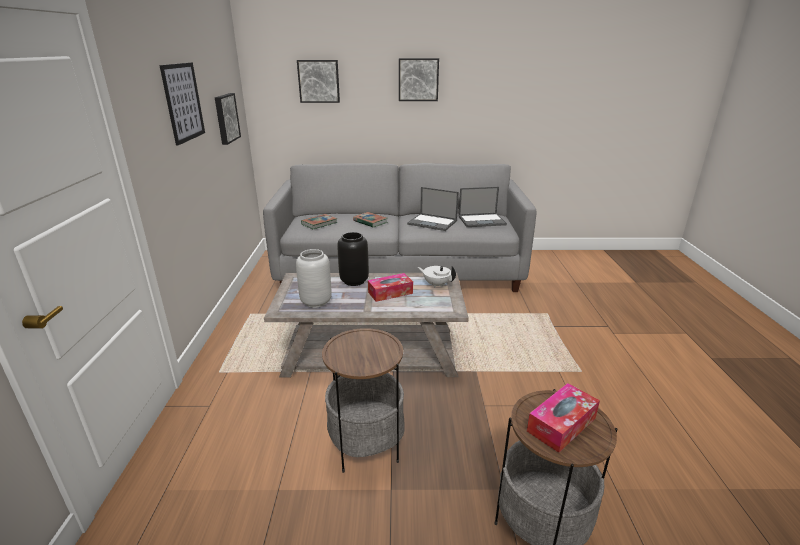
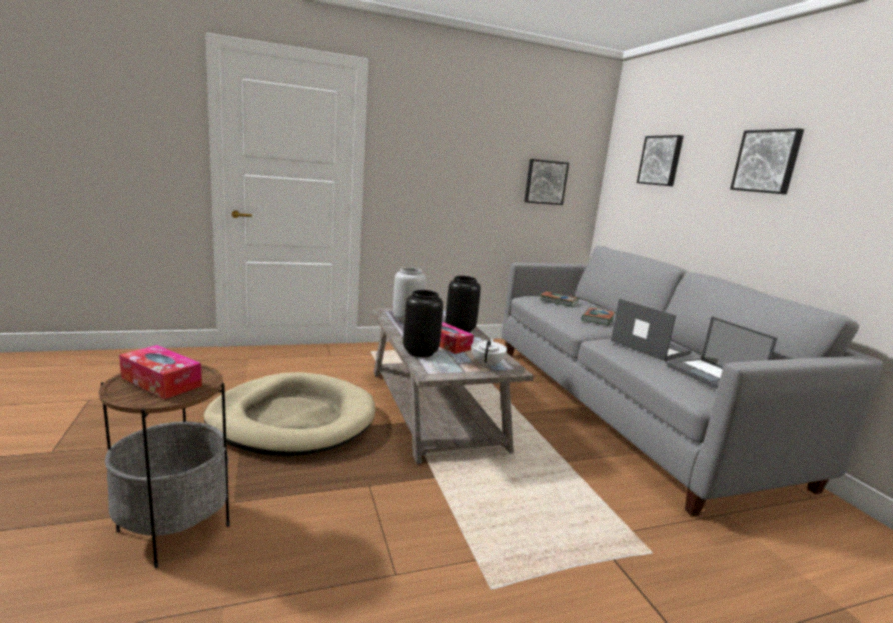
camera: 70 degrees right, 10 degrees down
picture [159,62,205,146] -> none
side table [322,328,405,473] -> beige dog bed [204,372,375,456]
laptop [407,187,459,231] -> laptop turned 135 degrees clockwise [611,298,692,361]
none -> black vase [403,290,443,357]

